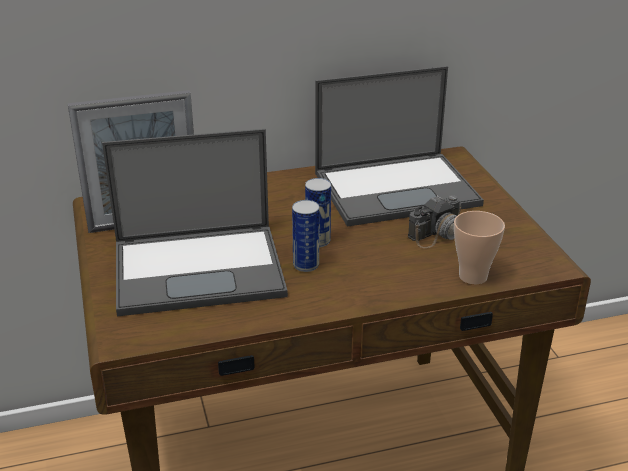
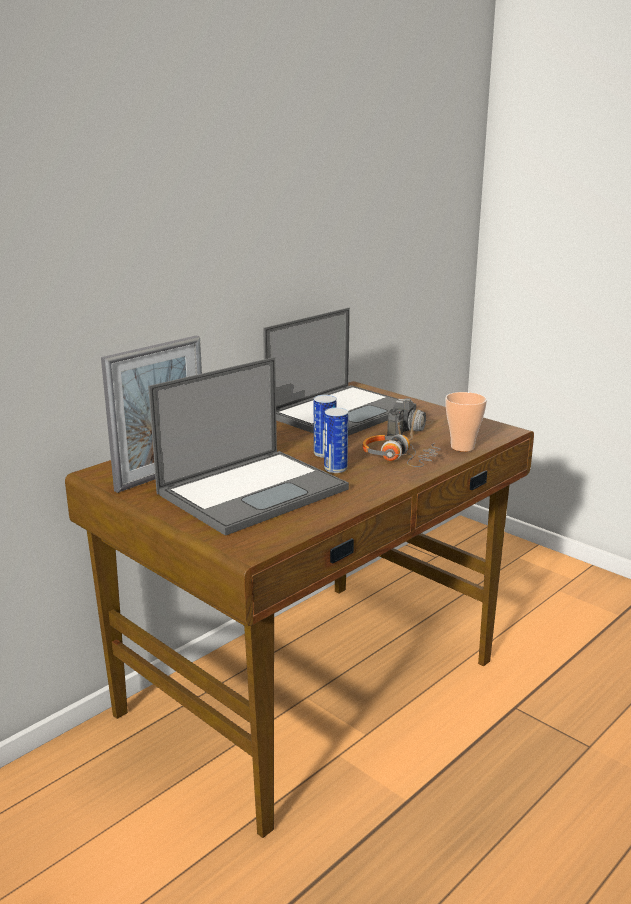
camera: 30 degrees left, 10 degrees down
none -> headphones [362,434,441,467]

